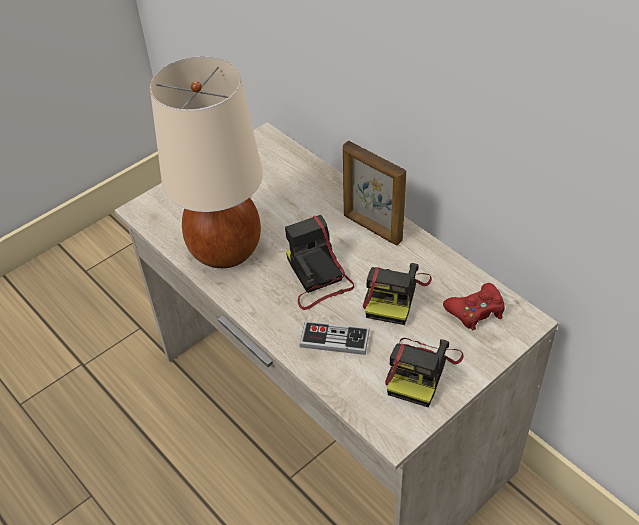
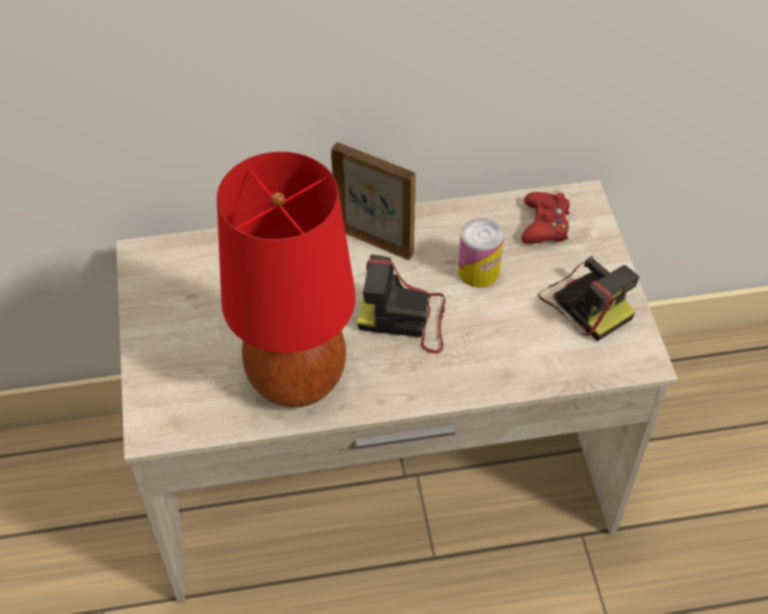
camera: 60 degrees left, 5 degrees up
beige table lamp [150,56,263,268] -> red table lamp [217,152,356,407]
game controller [299,321,370,355] -> none
picture frame [343,141,406,245] -> picture frame turned 135 degrees counterclockwise [331,142,415,260]
camera [363,263,432,325] -> can [458,218,504,288]

